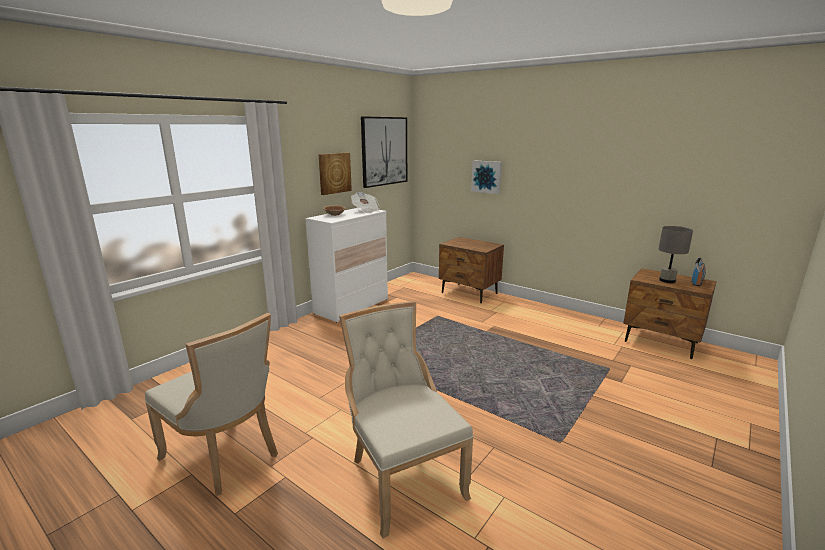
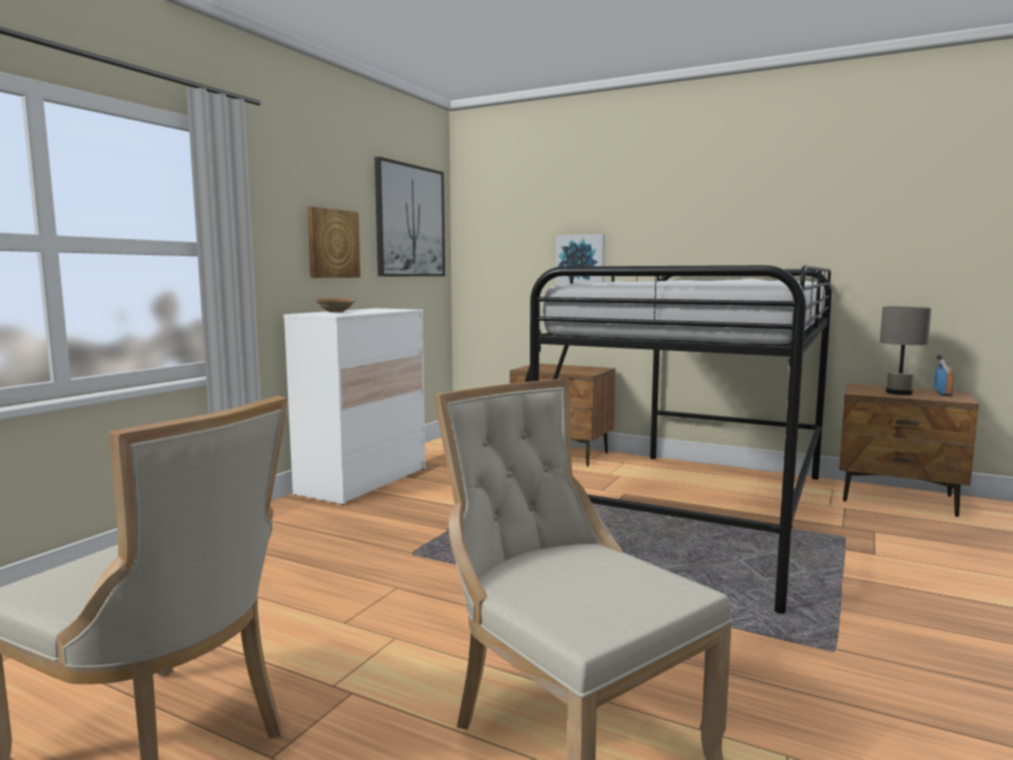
camera: 10 degrees left, 10 degrees down
newspaper [351,192,380,213] -> none
none -> black bed [524,265,832,614]

